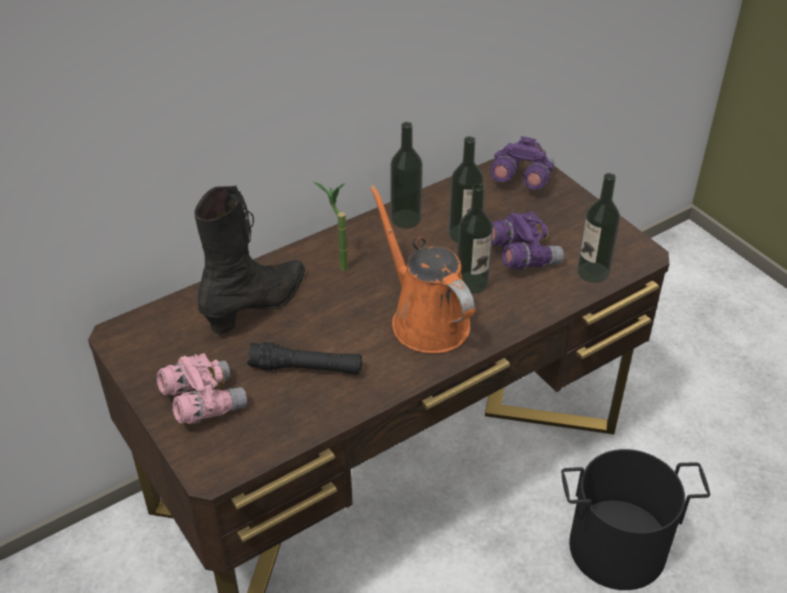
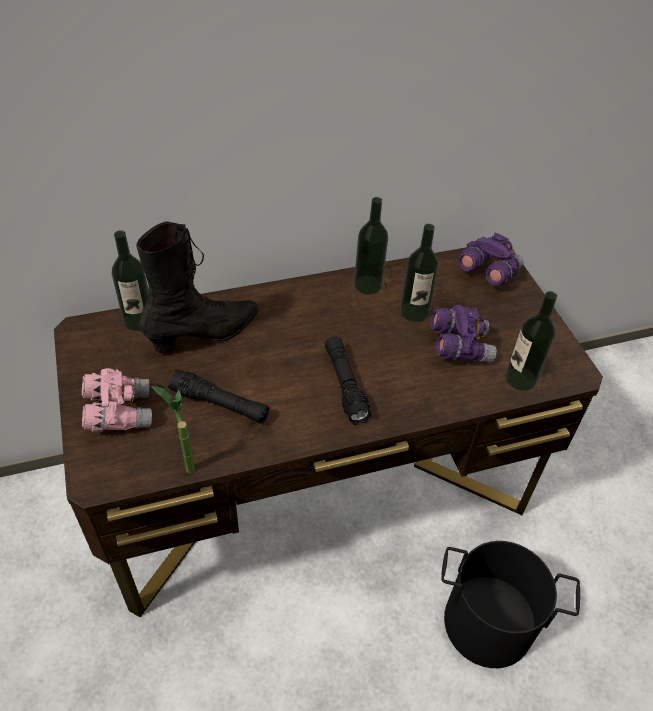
camera: 15 degrees right, 5 degrees up
potted plant [313,182,348,271] -> potted plant moved to [151,386,195,473]
orange watering can [370,185,475,353] -> black flashlight [325,336,372,425]
bottle [457,184,493,294] -> bottle moved to [112,230,149,331]

